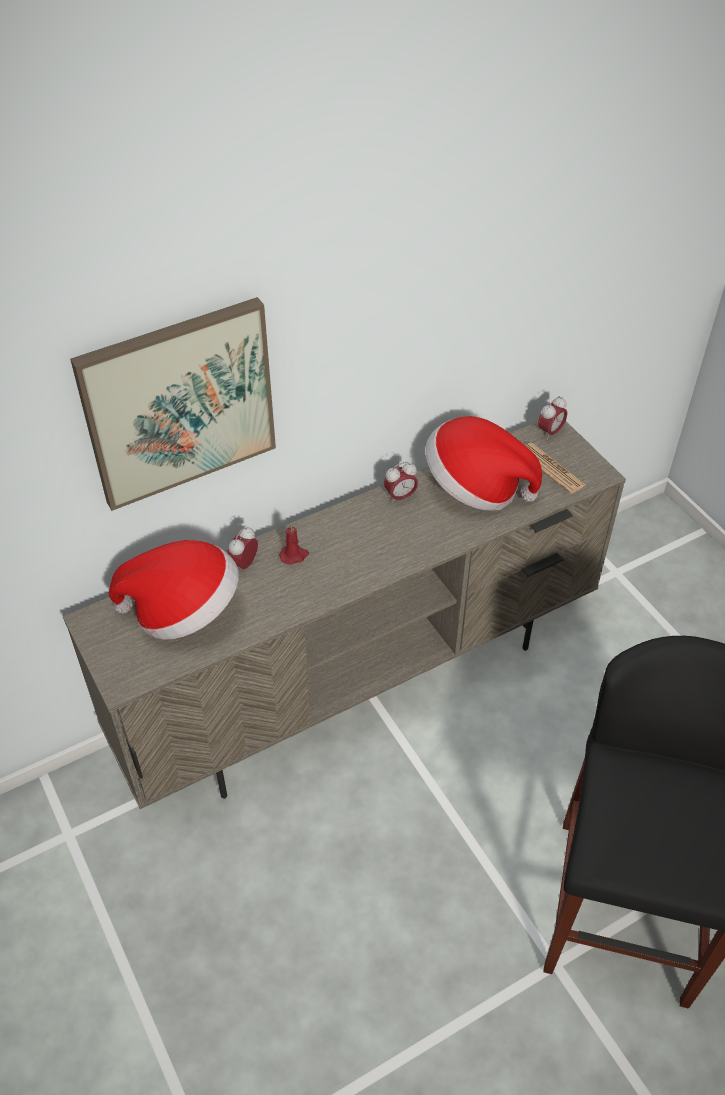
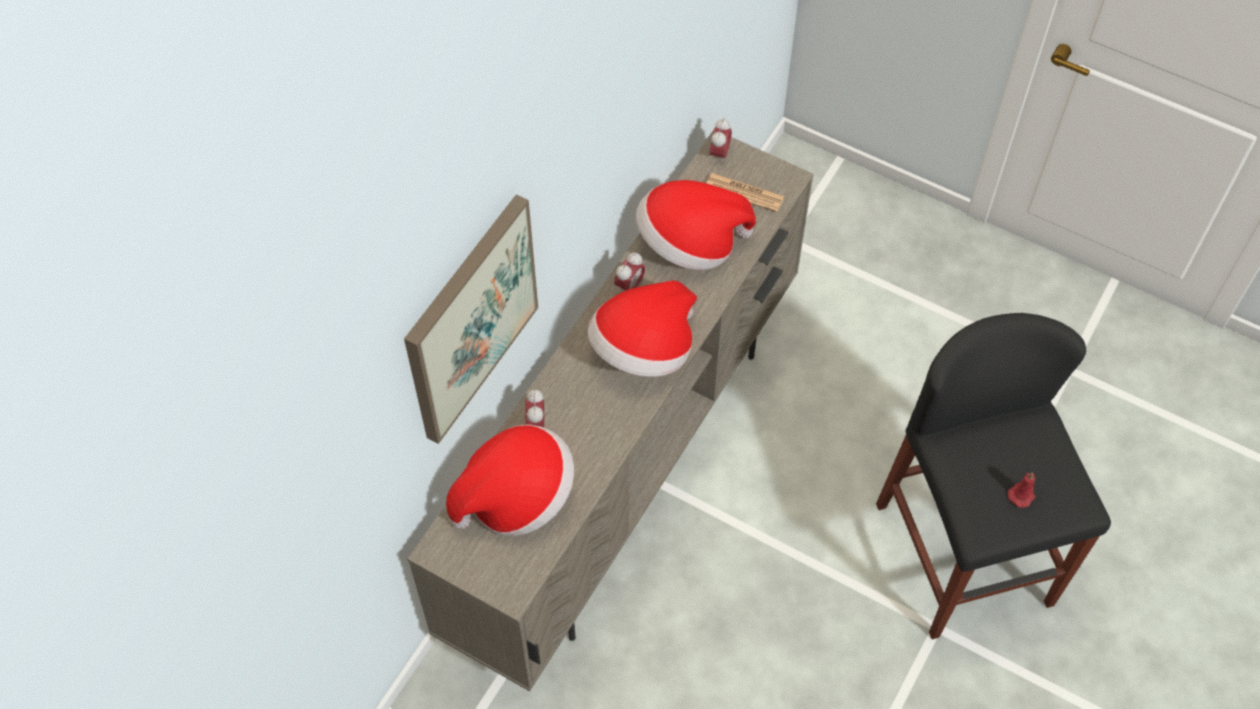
camera: 30 degrees left, 10 degrees up
red candle [279,523,309,565] -> red candle moved to [1007,472,1036,508]
none -> hat [588,280,697,377]

